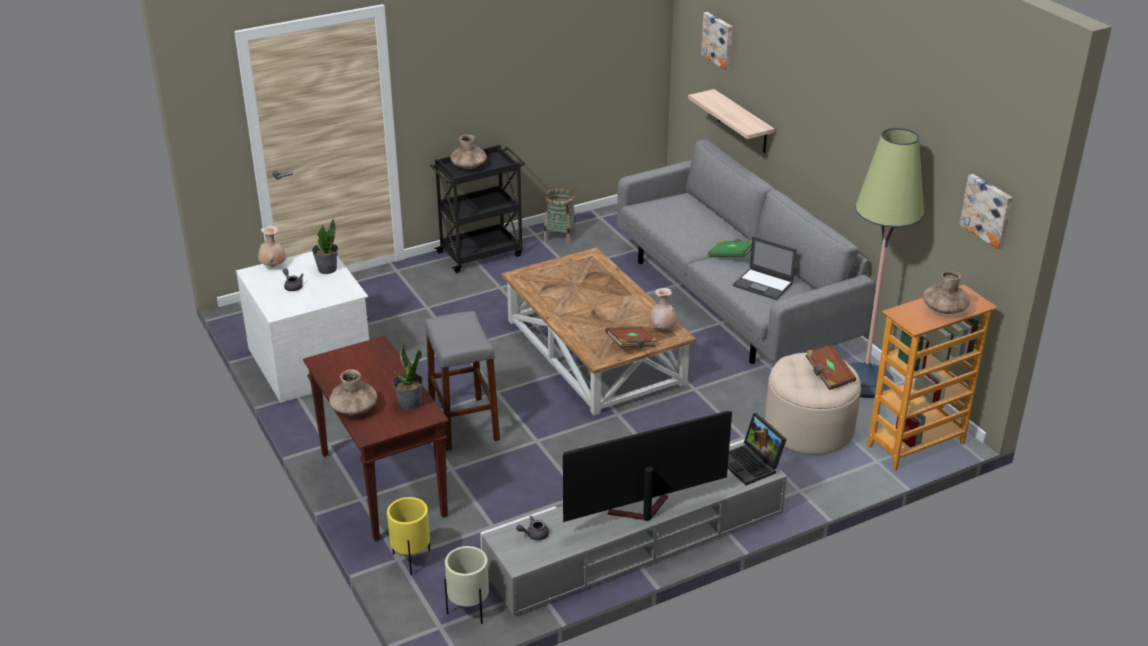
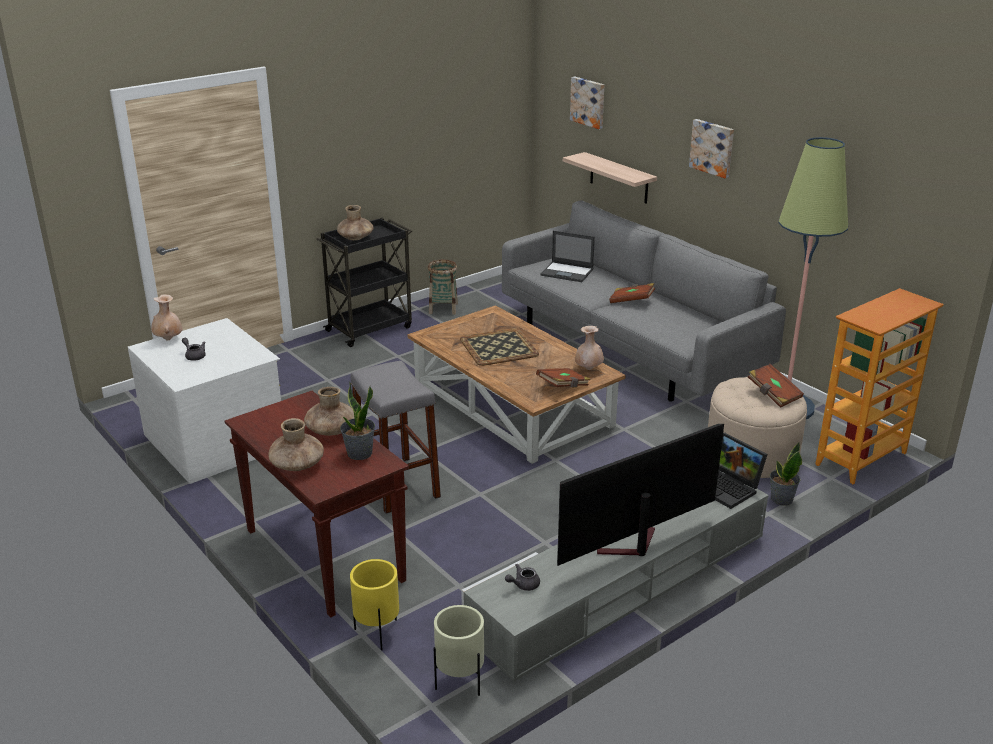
camera: 10 degrees left, 5 degrees down
potted plant [312,219,338,274] -> potted plant moved to [770,442,802,506]
green book [708,239,752,257] -> brown book [609,283,655,303]
laptop [733,236,797,300] -> laptop moved to [540,231,595,282]
brown vase [923,271,970,314] -> brown vase moved to [304,387,354,436]
picture [959,174,1013,249] -> picture moved to [689,119,734,178]
none -> tray [460,328,539,366]

